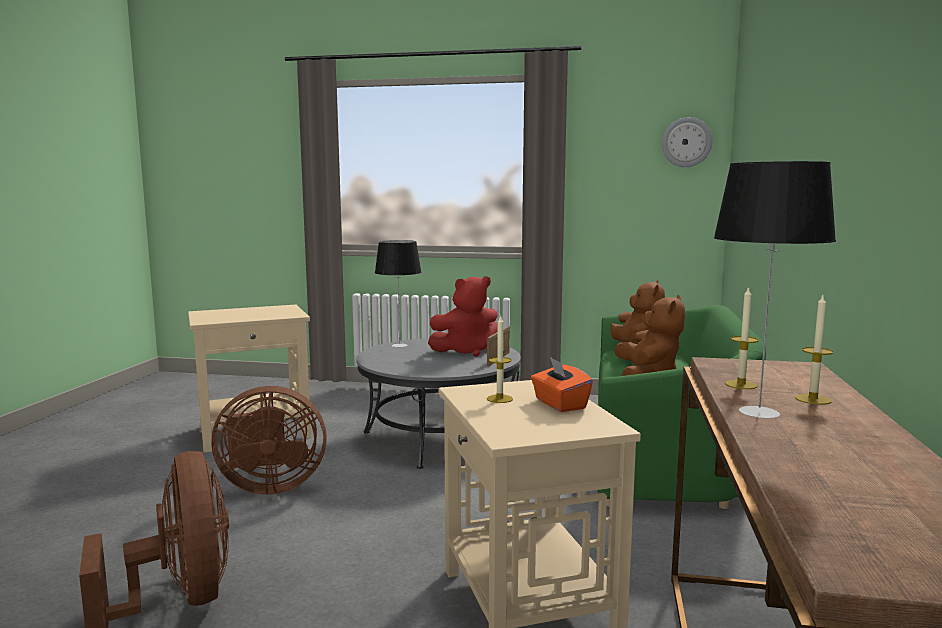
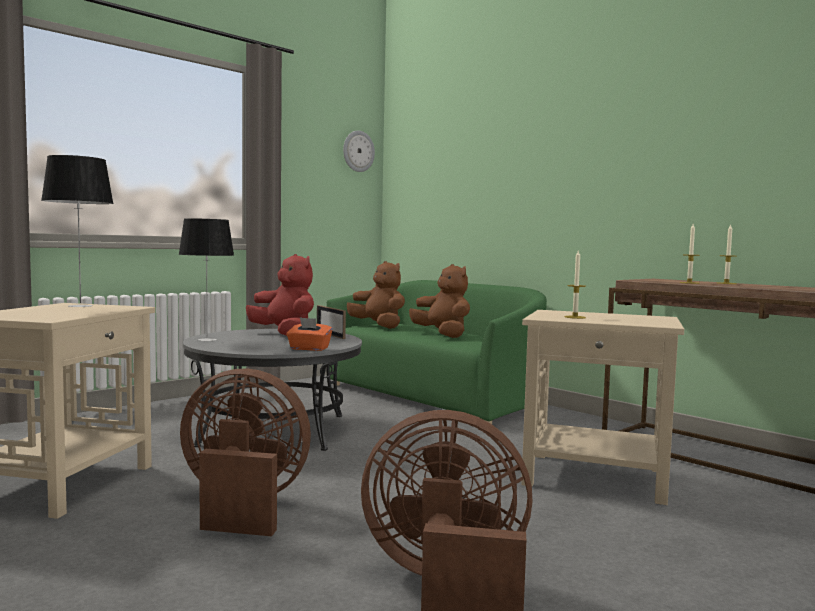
camera: 55 degrees left, 5 degrees down
brown fan [211,386,327,494] -> brown fan turned 105 degrees counterclockwise [180,368,311,536]
red plush toy [428,276,498,357] -> red plush toy turned 60 degrees counterclockwise [246,254,314,336]
orange tissue box [531,357,593,412] -> orange tissue box moved to [286,317,333,351]
table lamp [714,161,836,419] -> table lamp moved to [41,155,114,307]

